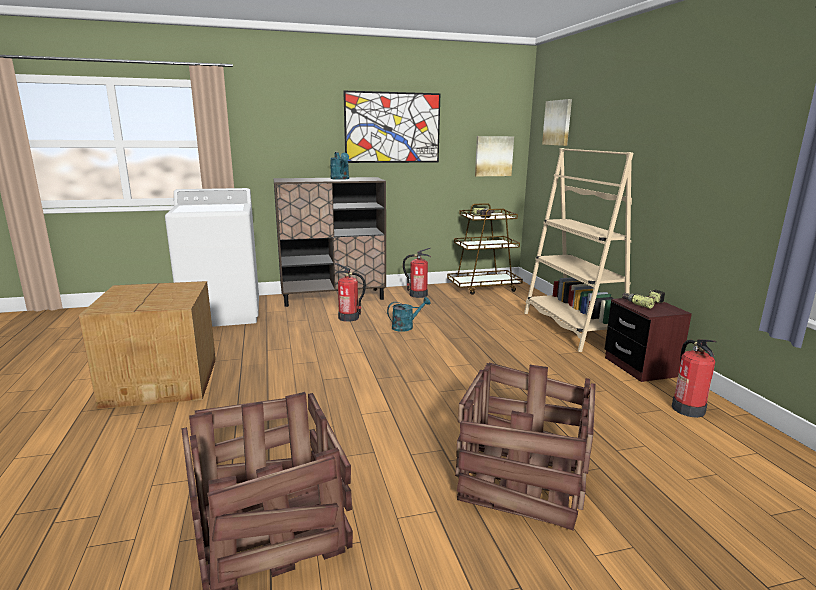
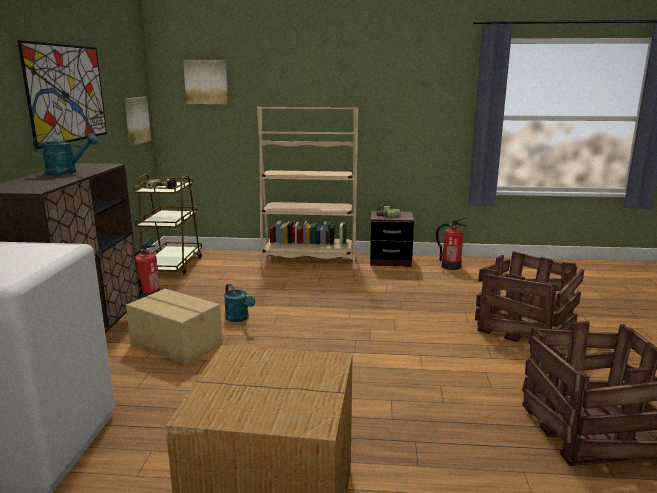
camera: 70 degrees left, 0 degrees up
fire extinguisher [335,263,366,322] -> cardboard box [126,289,223,365]
turquoise watering can [387,297,431,332] -> turquoise watering can turned 150 degrees clockwise [224,284,255,322]

